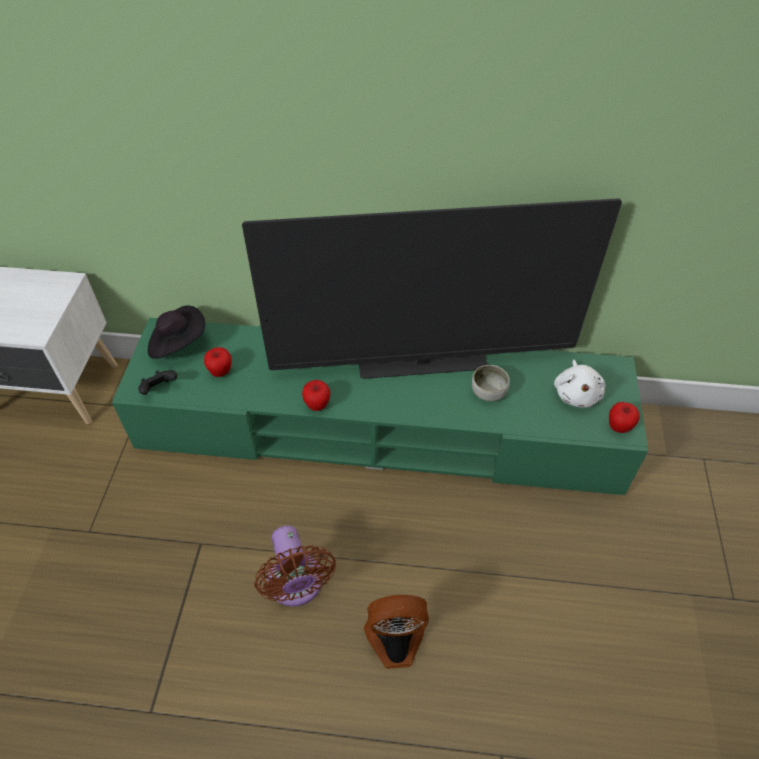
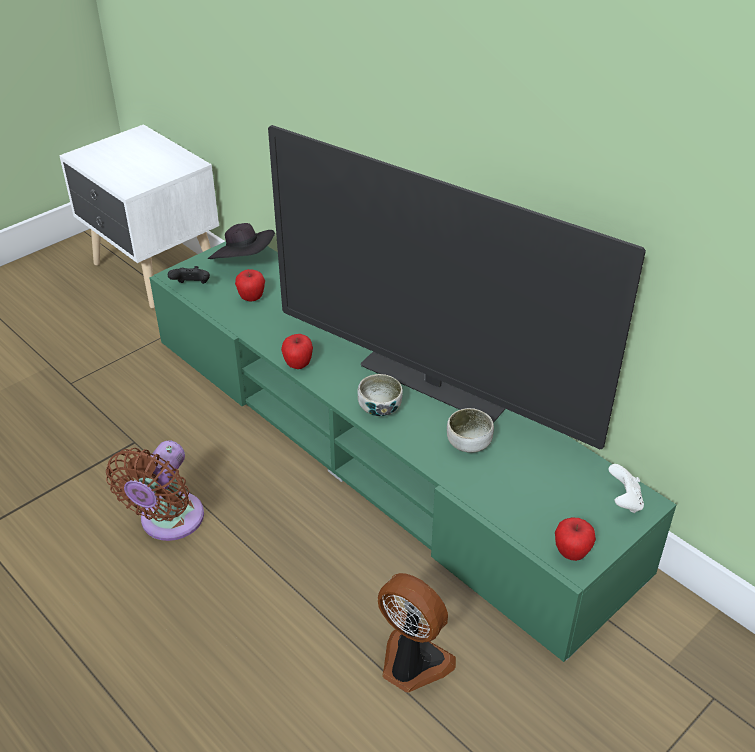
camera: 40 degrees right, 10 degrees down
fan [364,595,429,669] -> fan moved to [378,573,456,693]
white plush toy [554,360,606,408] -> none
none -> bowl [358,374,403,416]
none -> white game controller [609,464,644,513]

